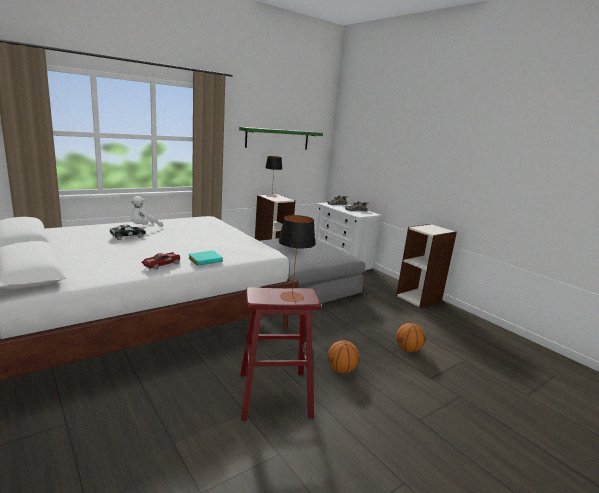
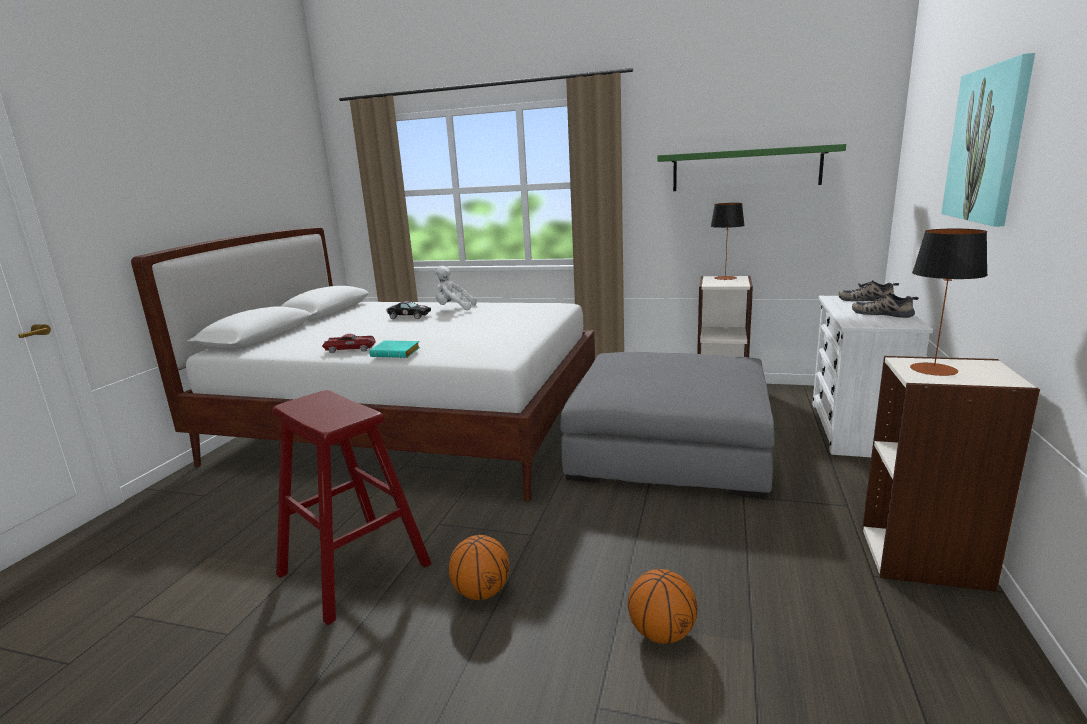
camera: 55 degrees right, 0 degrees up
table lamp [279,215,315,302] -> table lamp moved to [910,229,988,376]
none -> picture [941,53,1035,227]

